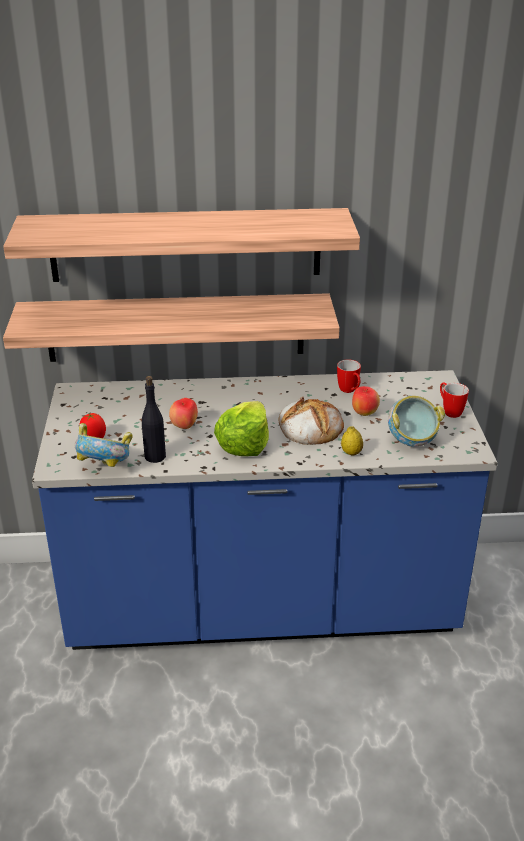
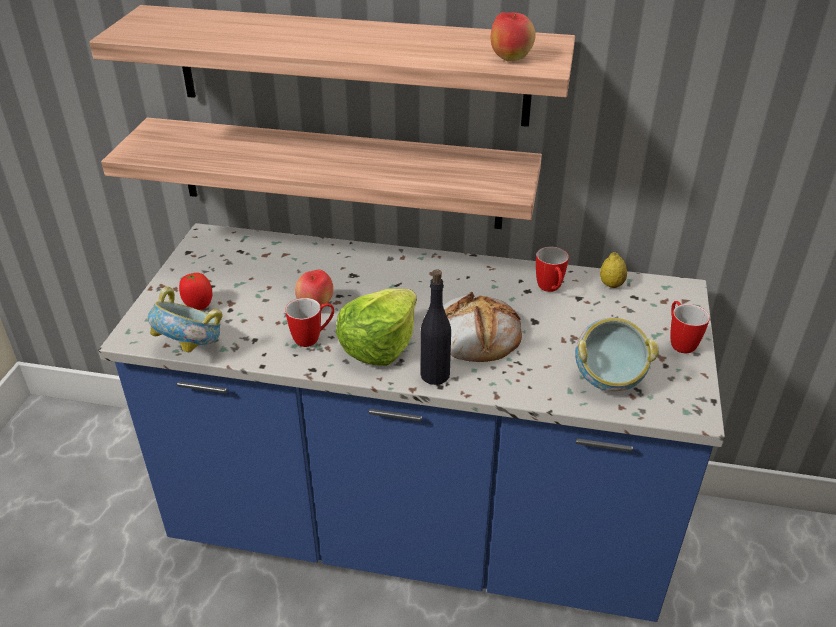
camera: 15 degrees right, 5 degrees up
black bottle [142,376,166,463] -> black bottle moved to [420,269,451,385]
lemon [341,426,363,456] -> lemon moved to [600,252,627,288]
apple [352,386,380,416] -> apple moved to [491,13,535,62]
none -> mug [285,298,334,347]

